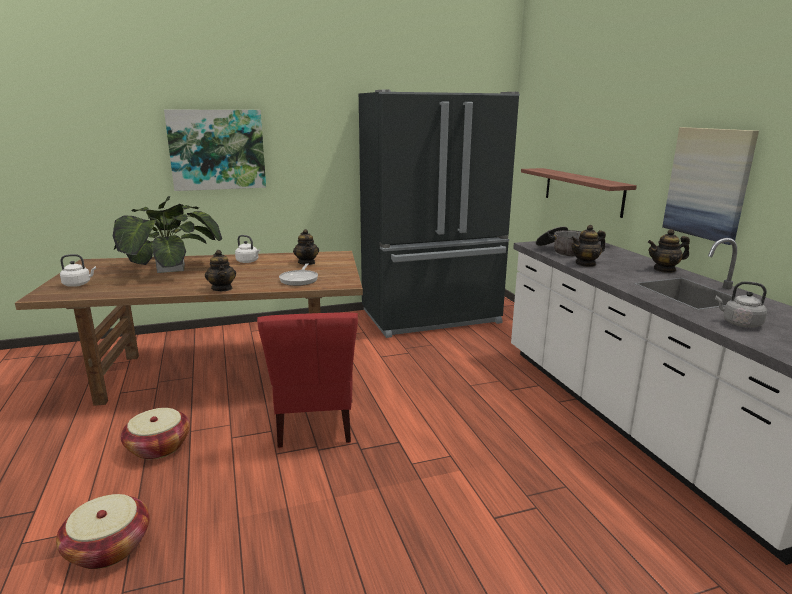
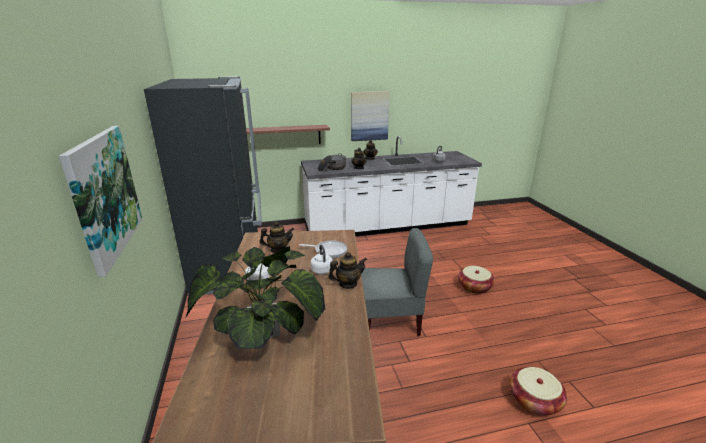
camera: 85 degrees left, 5 degrees up
white kettle [60,254,96,287] -> white kettle moved to [311,245,333,275]
basket [121,408,190,460] -> basket moved to [458,266,495,294]
red chair [257,312,358,448] -> grey chair [361,228,433,336]

